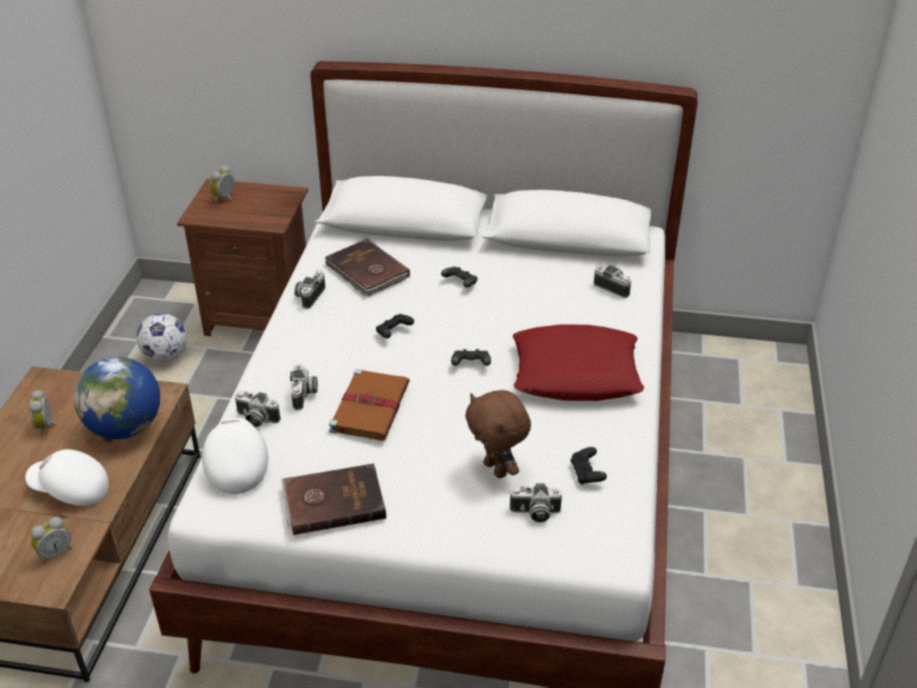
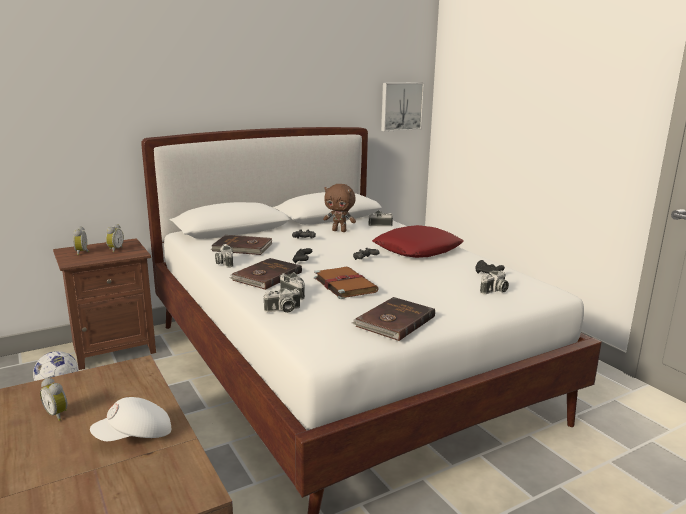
camera: 40 degrees left, 20 degrees down
alarm clock [31,517,72,564] -> alarm clock moved to [106,224,124,253]
globe [74,357,160,439] -> none
white cap [202,418,268,494] -> none
brown plush toy [465,390,531,478] -> brown plush toy moved to [323,184,356,232]
none -> brown book [229,258,302,290]
none -> picture [381,83,424,132]

